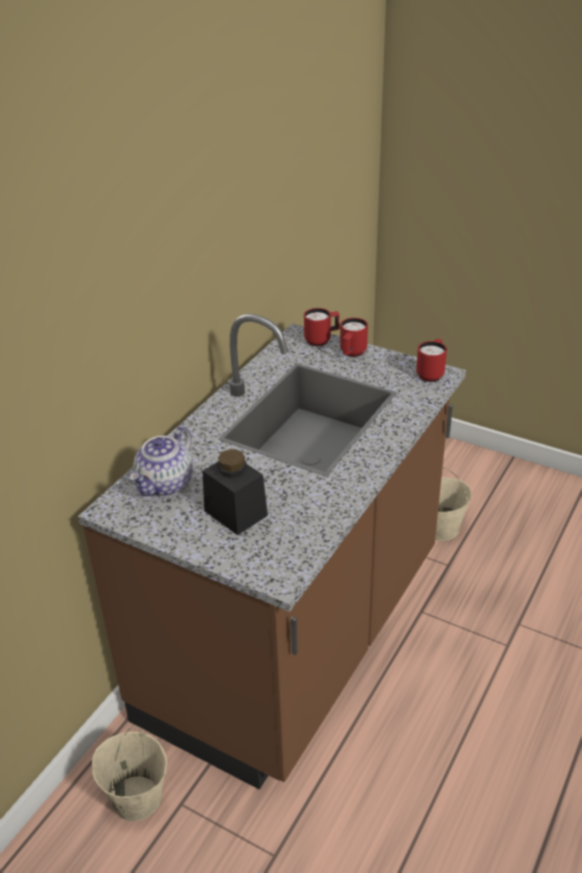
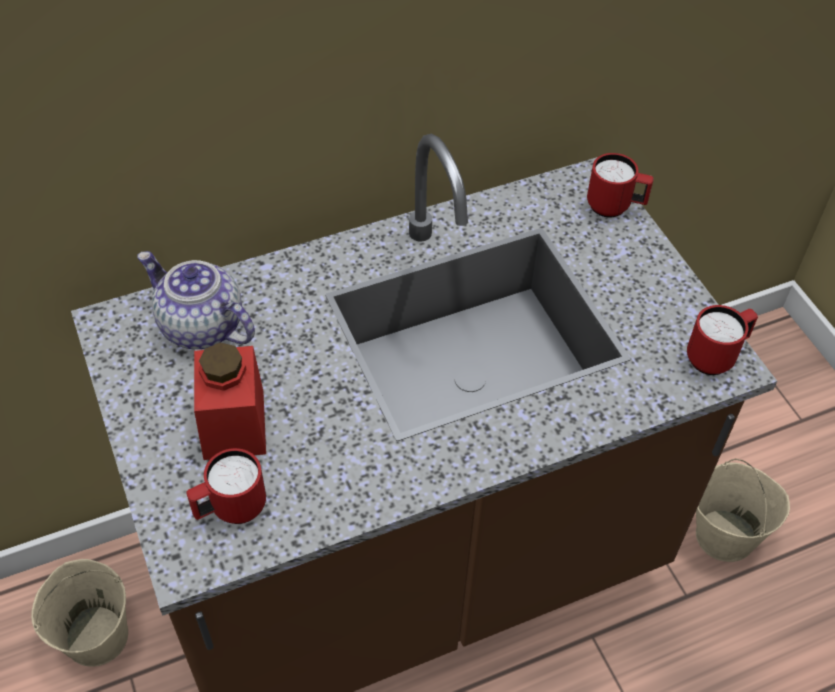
camera: 35 degrees right, 15 degrees up
teapot [130,426,193,496] -> teapot turned 60 degrees clockwise [137,251,255,349]
black jar [203,449,268,535] -> red jar [194,343,266,460]
red mug [340,318,368,357] -> red mug moved to [186,448,266,524]

